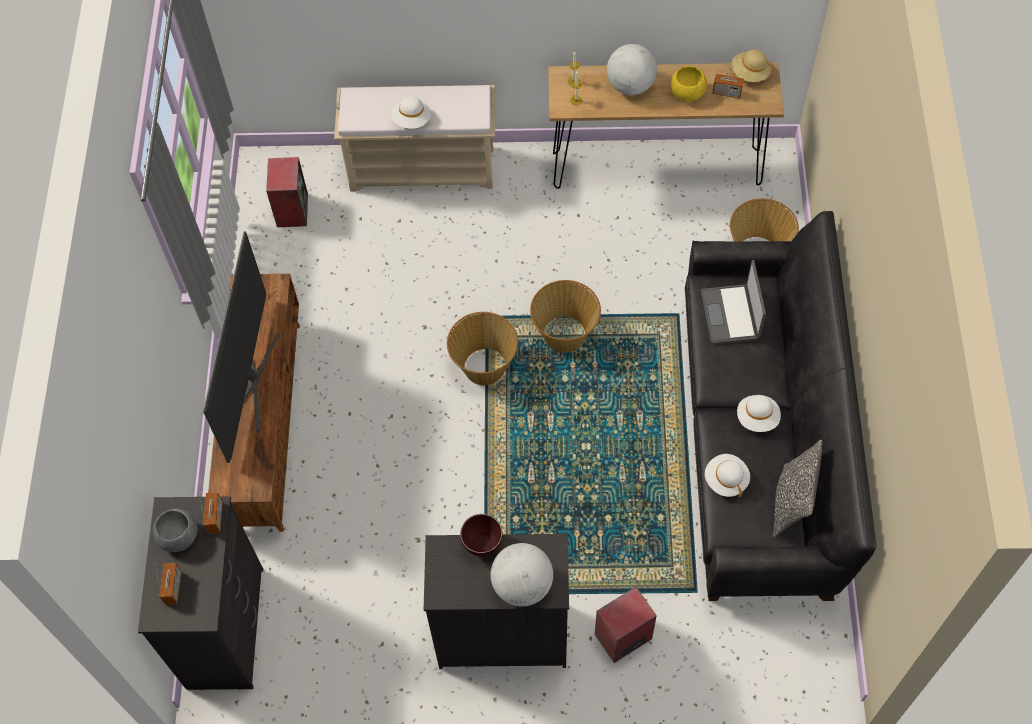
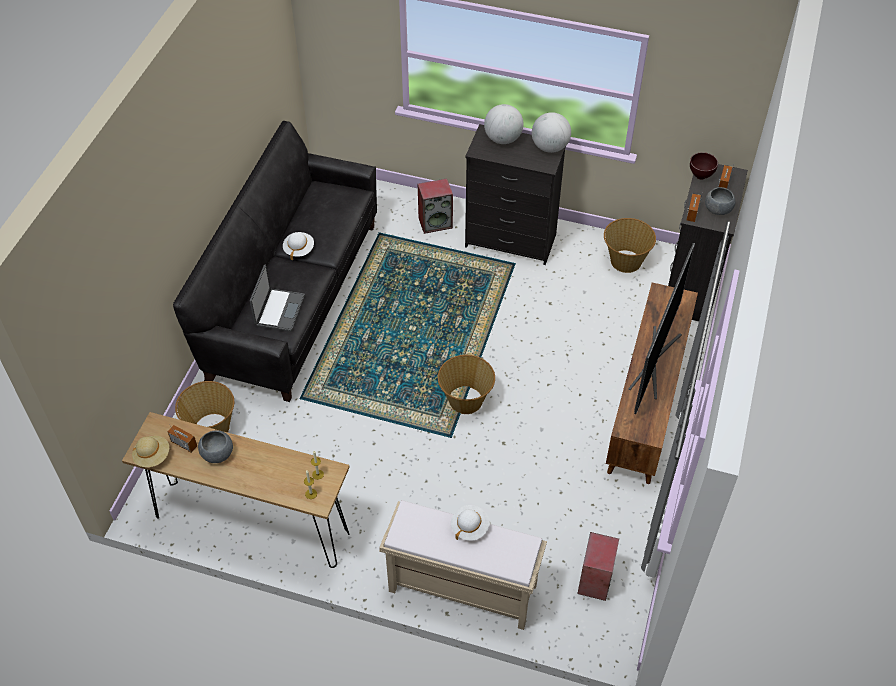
camera: 165 degrees left, 10 degrees down
brown bowl [460,514,502,556] -> brown bowl moved to [690,152,718,179]
basket [530,280,601,353] -> basket moved to [604,218,656,273]
globe [607,44,657,95] -> globe moved to [532,112,571,153]
yellow bowl [671,66,707,101] -> grey bowl [198,430,233,463]
white hat [705,454,750,498] -> none
pillow [773,440,822,538] -> none

